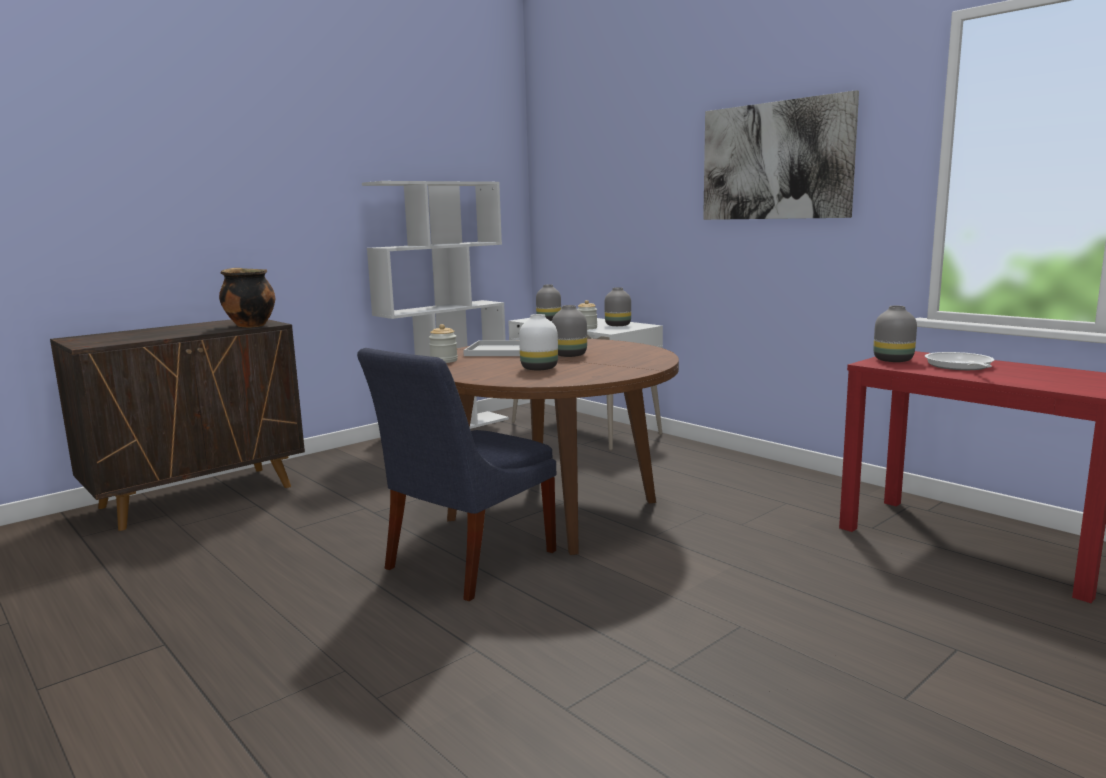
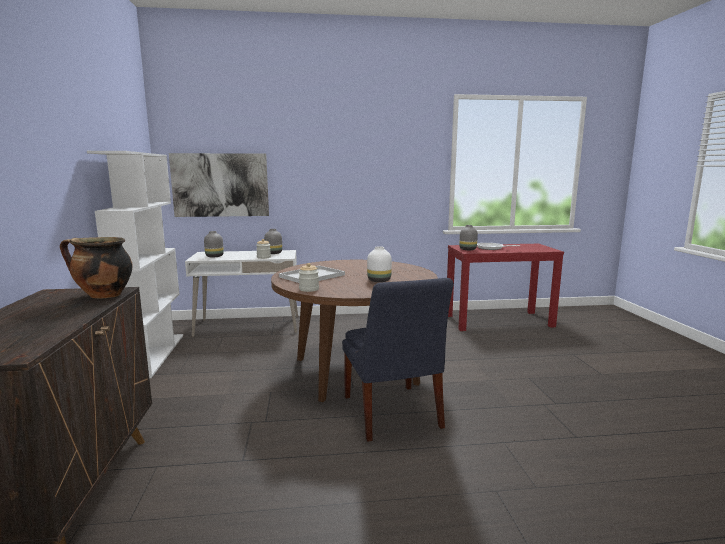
camera: 55 degrees left, 0 degrees up
grey vase [552,305,587,357] -> none
picture [703,90,859,220] -> picture moved to [169,153,269,217]

